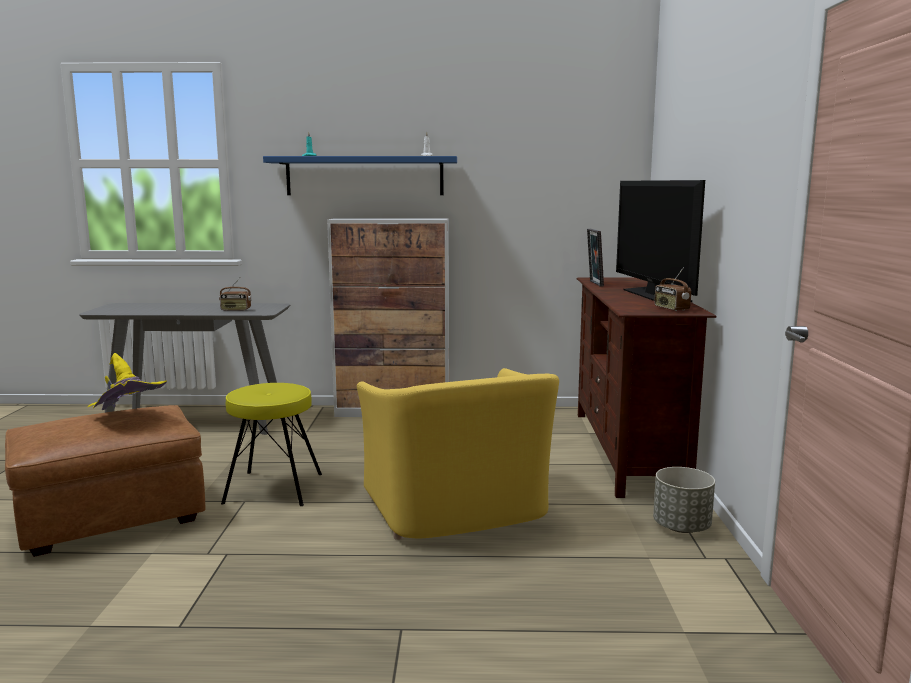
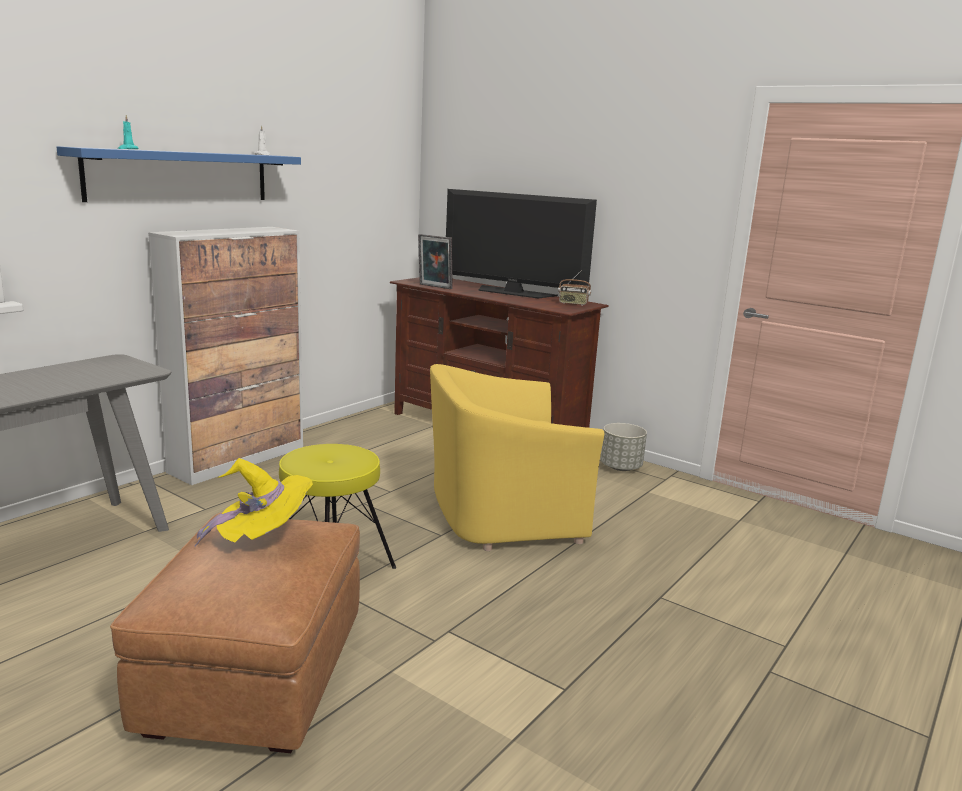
camera: 55 degrees left, 5 degrees up
radio [219,277,252,311] -> none
yellow armchair [357,368,559,540] -> yellow armchair turned 150 degrees clockwise [430,364,604,551]

